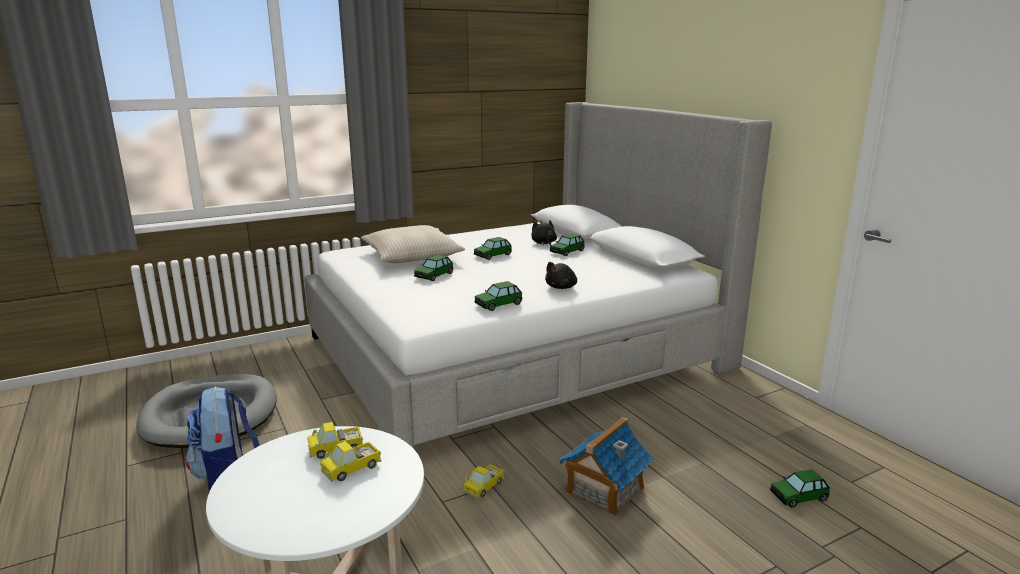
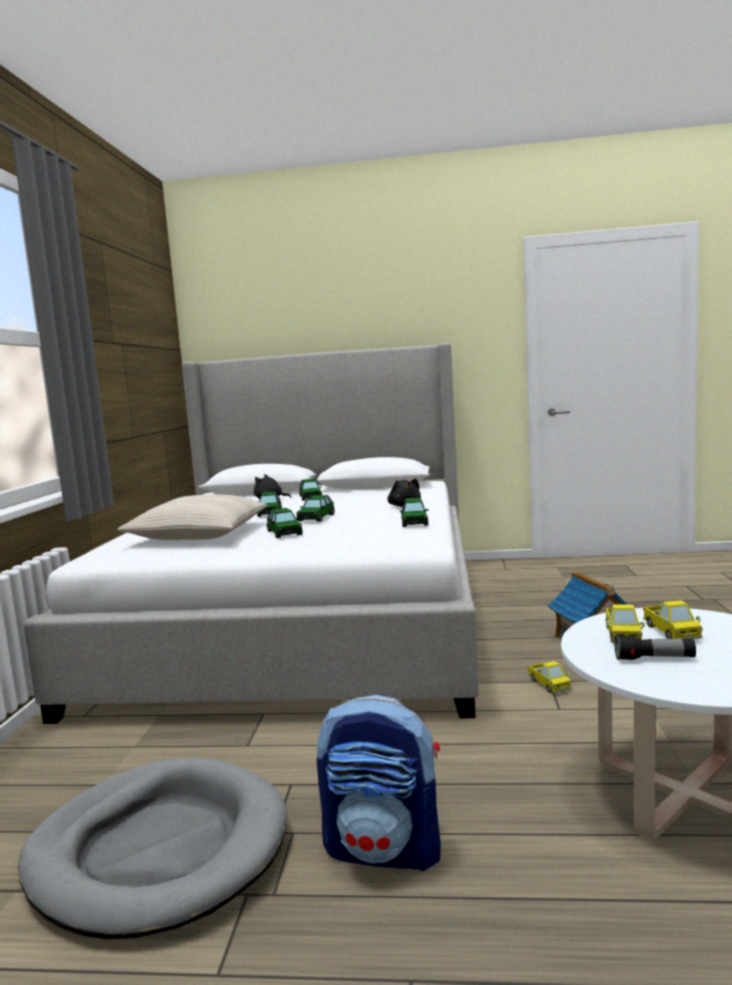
camera: 55 degrees left, 10 degrees down
toy car [770,469,830,507] -> toy car moved to [297,495,335,522]
none -> flashlight [614,636,696,660]

